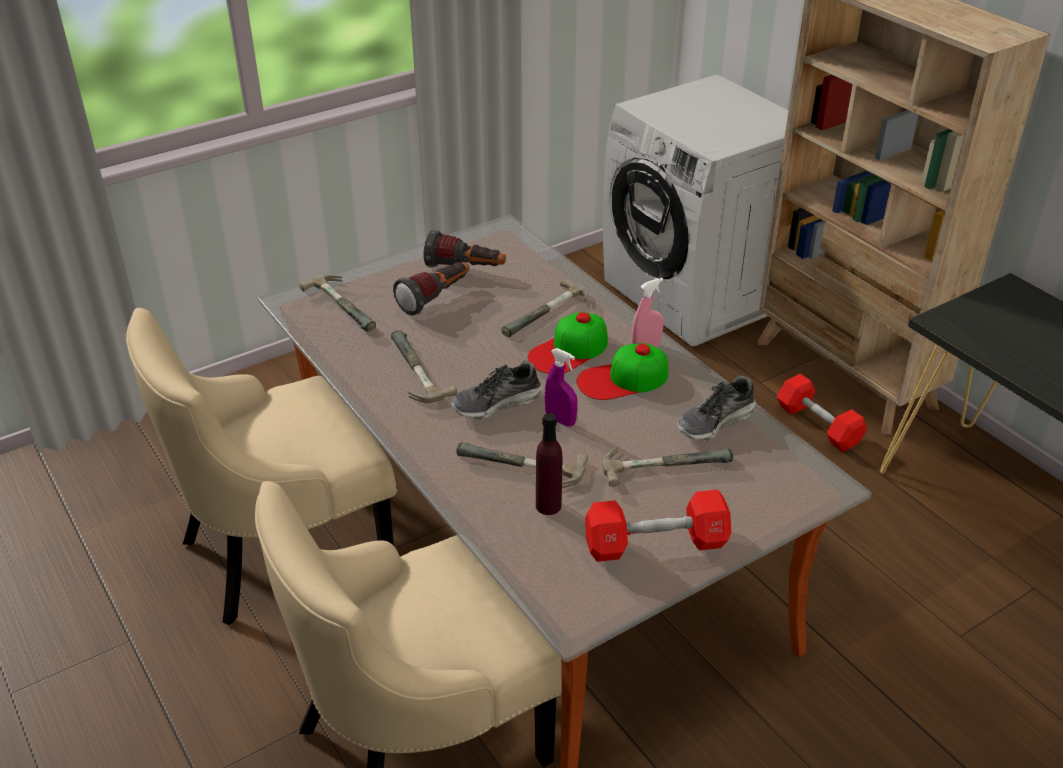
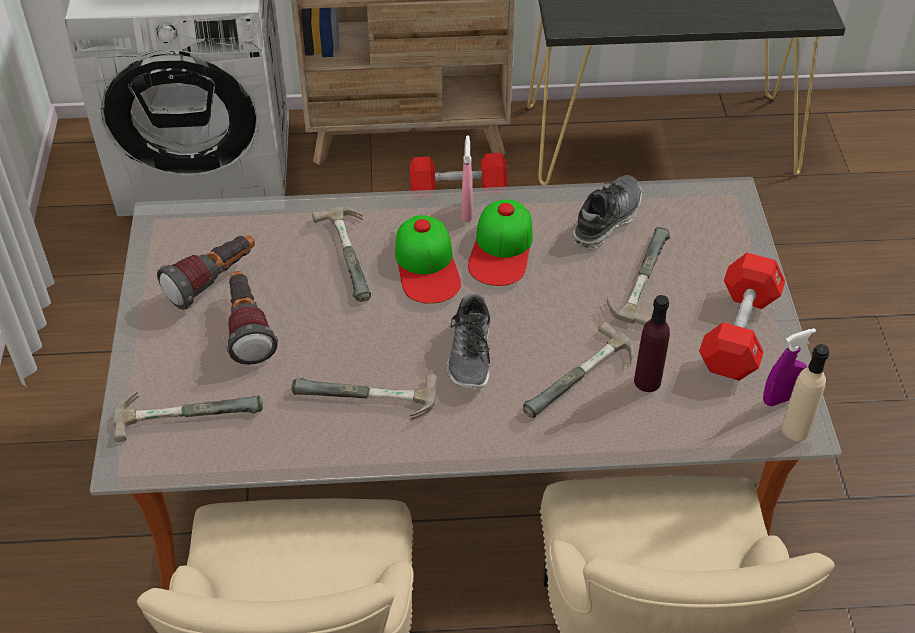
camera: 60 degrees left, 10 degrees up
purple spray bottle [545,348,578,427] -> purple spray bottle moved to [763,328,816,406]
shoe [677,375,756,441] -> shoe turned 135 degrees counterclockwise [573,175,642,249]
none -> beige bottle [781,344,829,441]

